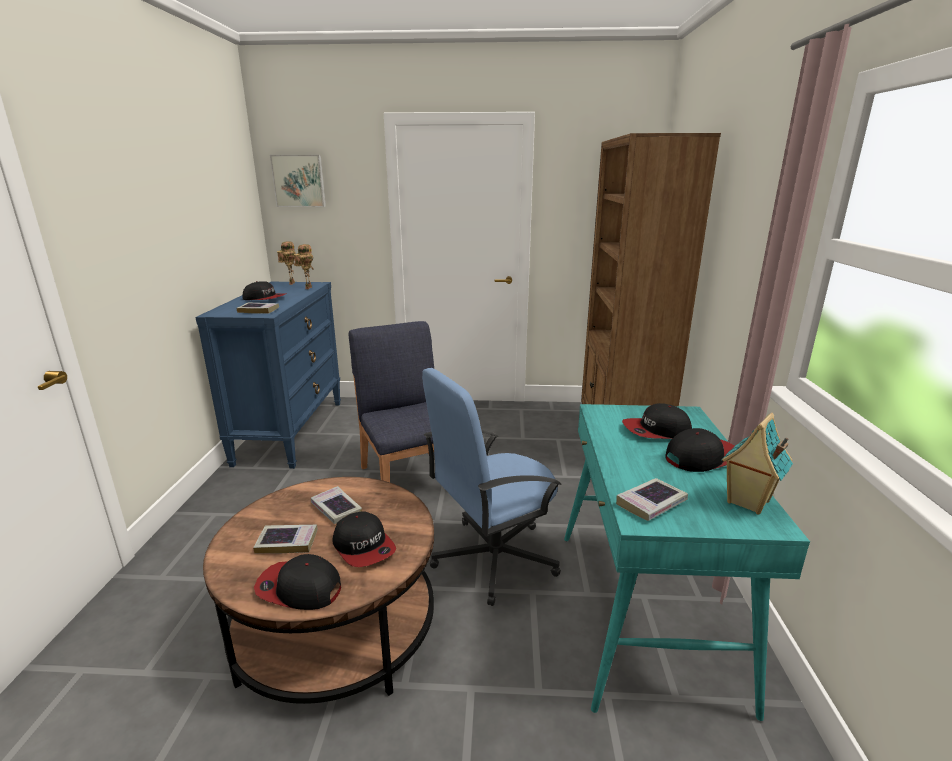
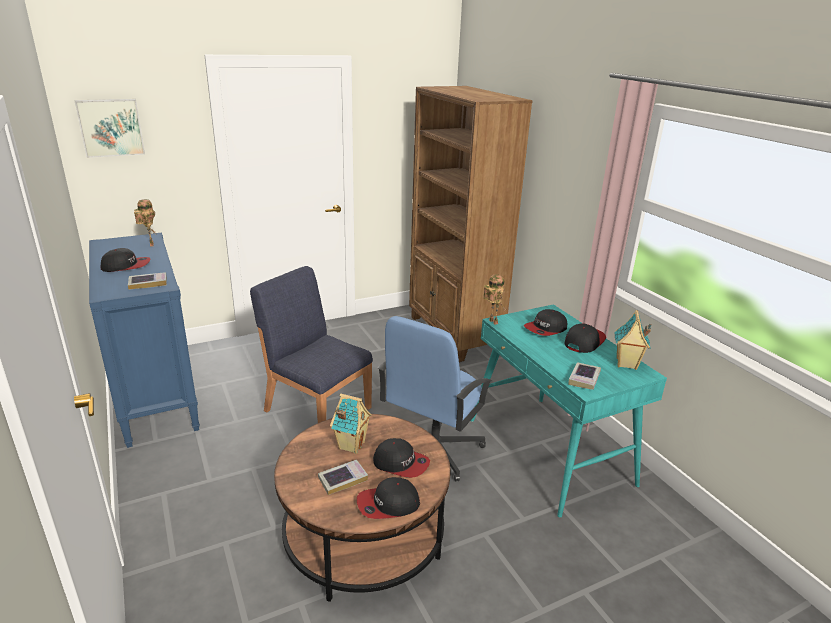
camera: 30 degrees left, 5 degrees up
toy robot [277,241,296,285] -> toy robot moved to [483,274,506,325]
book [311,486,362,524] -> toy house [330,394,372,454]

